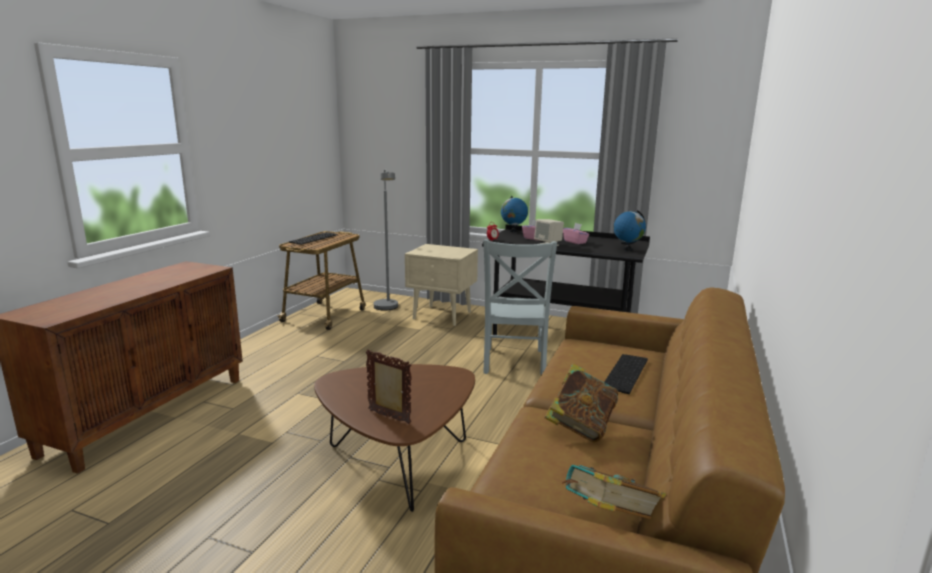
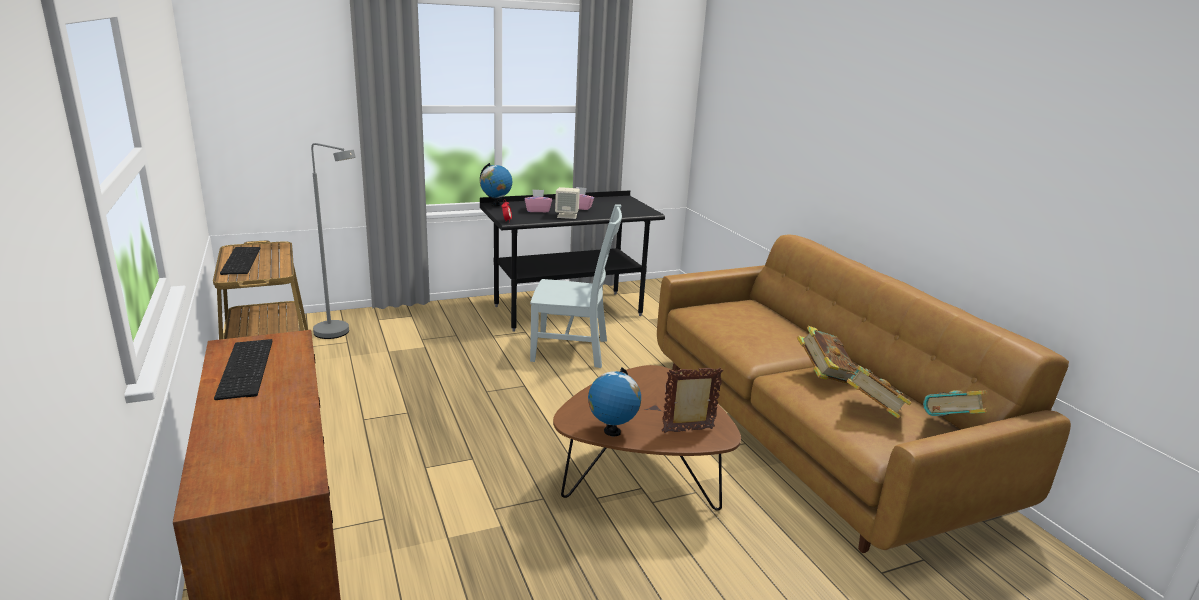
camera: 45 degrees left, 5 degrees up
beige nightstand [405,244,478,326] -> none
grey chair [483,239,557,375] -> grey chair turned 45 degrees counterclockwise [530,204,622,368]
keyboard [604,354,648,394] -> keyboard moved to [214,339,272,400]
globe [614,210,646,251] -> globe moved to [588,367,641,436]
none -> book [846,365,912,419]

